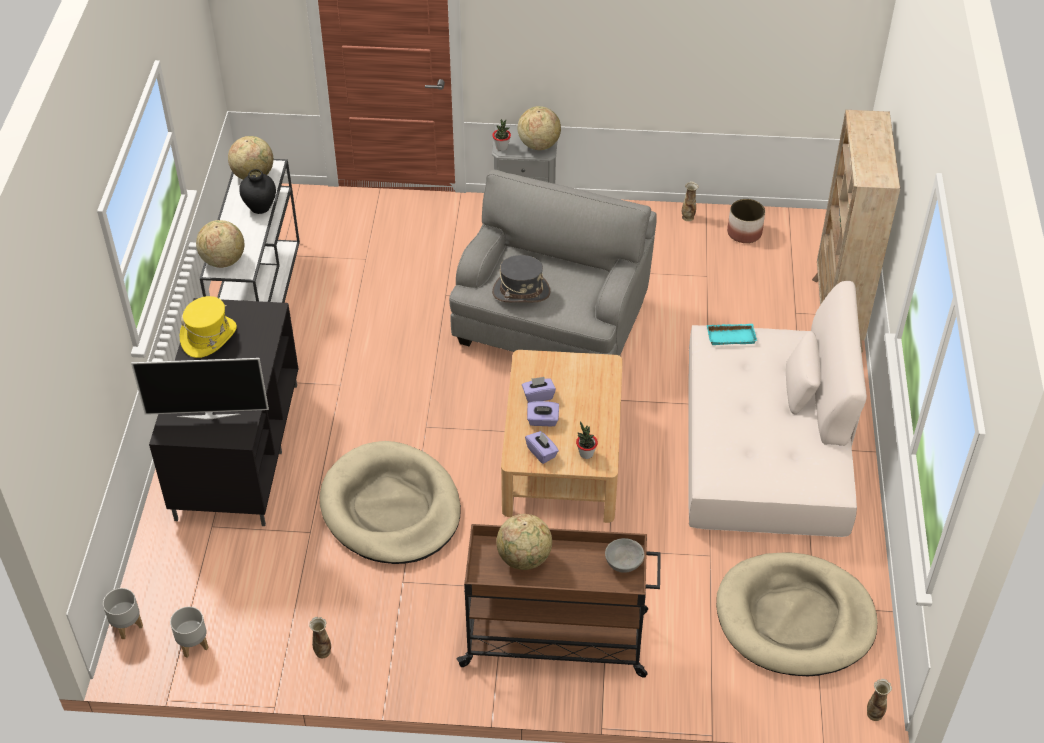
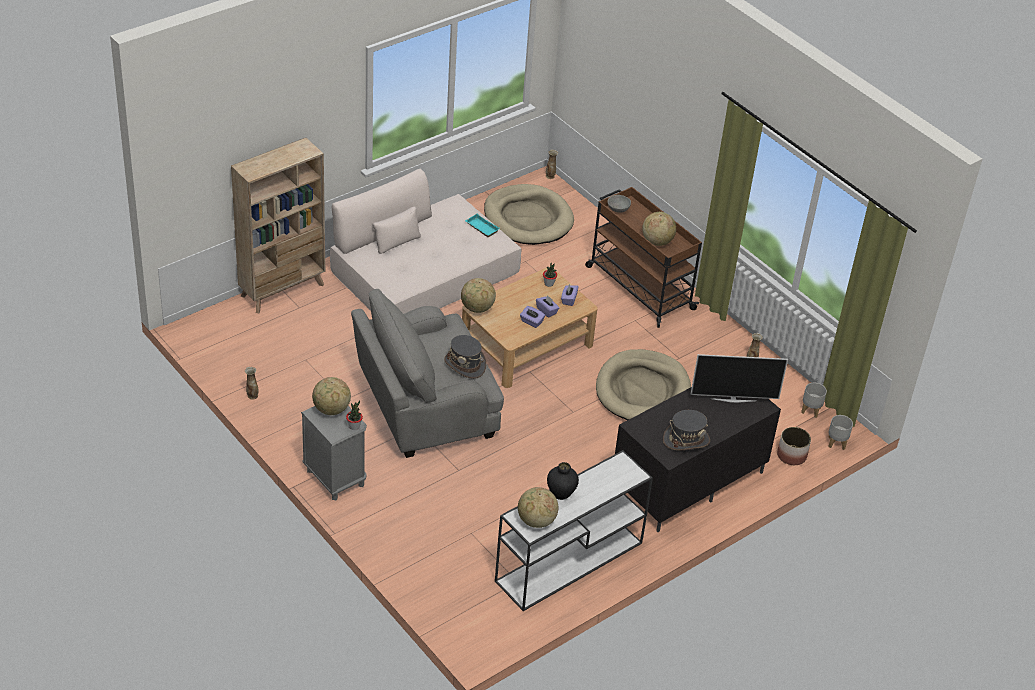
camera: 135 degrees left, 5 degrees down
television [131,358,269,420] -> television turned 135 degrees clockwise [690,354,788,403]
yellow hat [180,296,237,358] -> grey hat [663,410,710,450]
globe [196,220,244,268] -> globe moved to [461,278,496,313]
turquoise tray [707,324,757,345] -> turquoise tray moved to [465,214,500,237]
planter [727,199,765,243] -> planter moved to [777,427,811,465]

